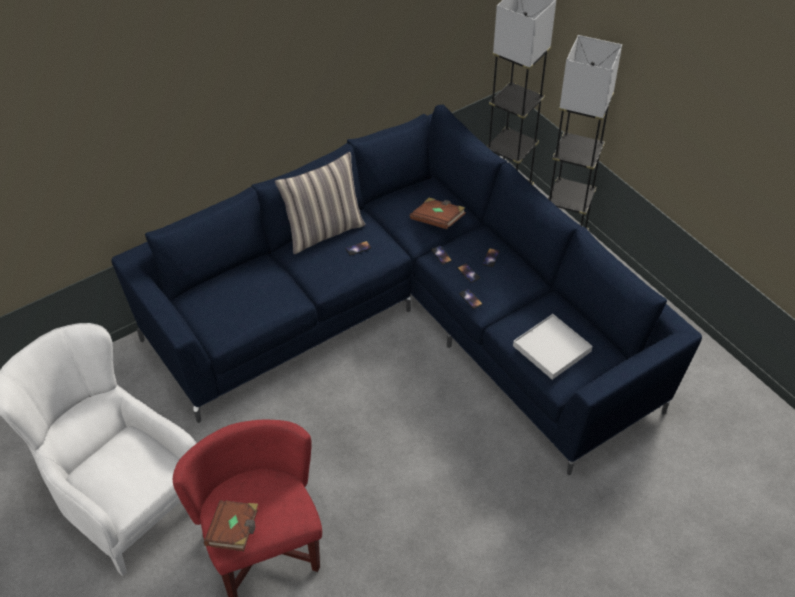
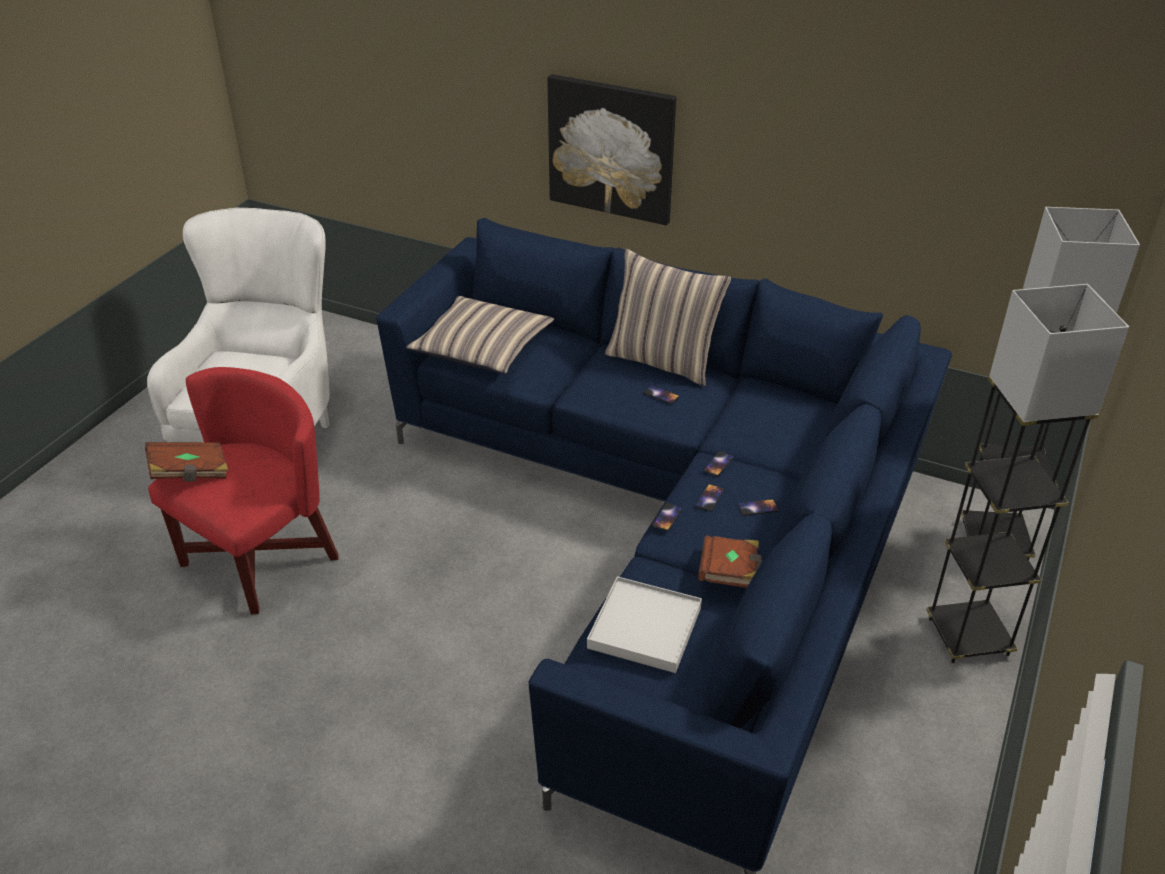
camera: 60 degrees right, 10 degrees down
brown book [410,198,466,229] -> brown book moved to [698,535,762,588]
none -> pillow [406,296,554,374]
none -> picture [547,74,676,225]

